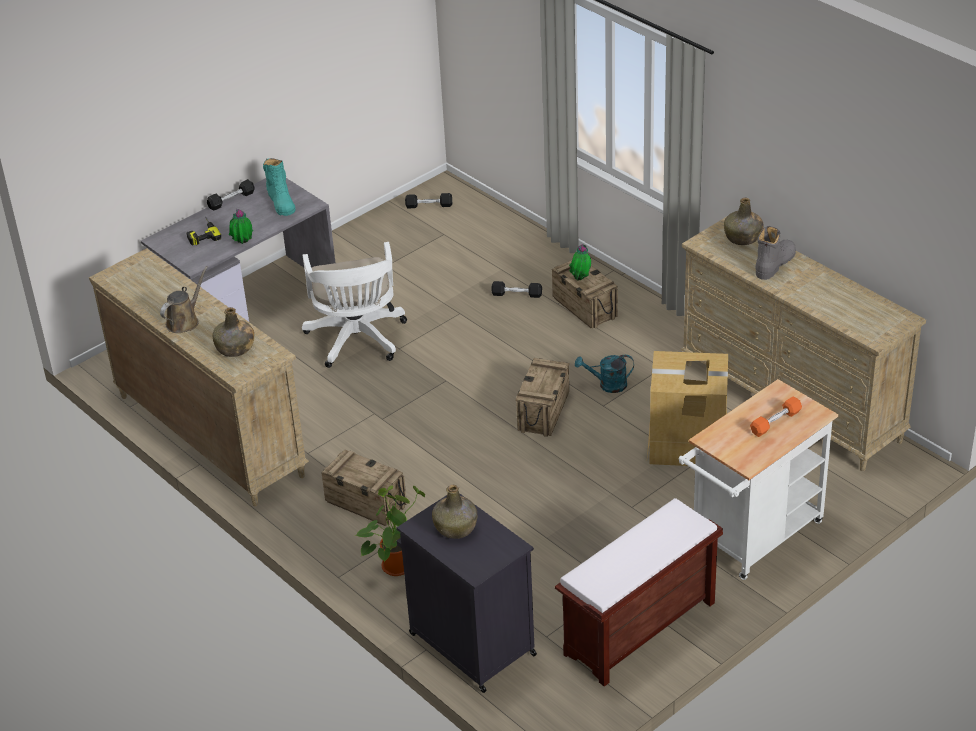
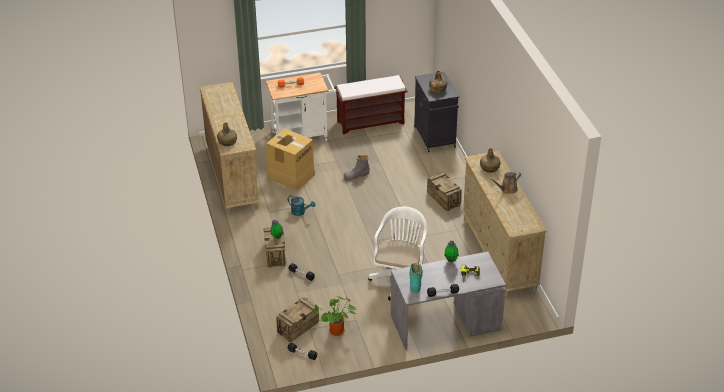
camera: 155 degrees left, 0 degrees up
potted plant [355,486,426,576] -> potted plant moved to [313,296,356,336]
crate [515,358,570,437] -> crate moved to [276,297,319,342]
grey boot [755,226,796,280] -> grey boot moved to [344,155,370,181]

